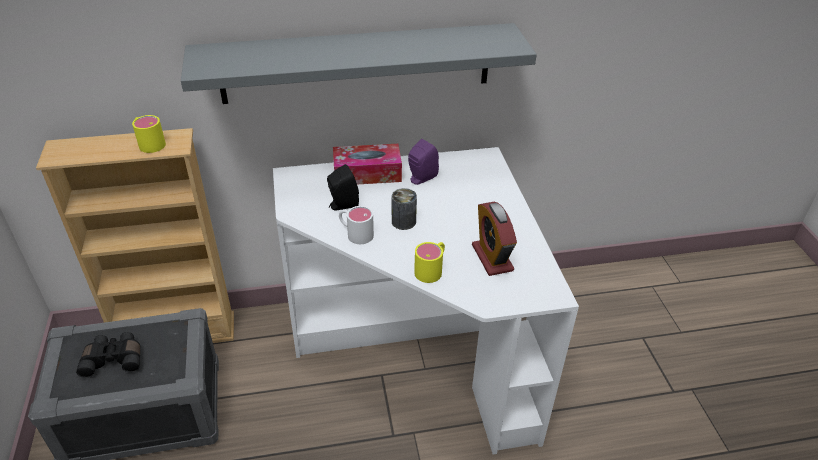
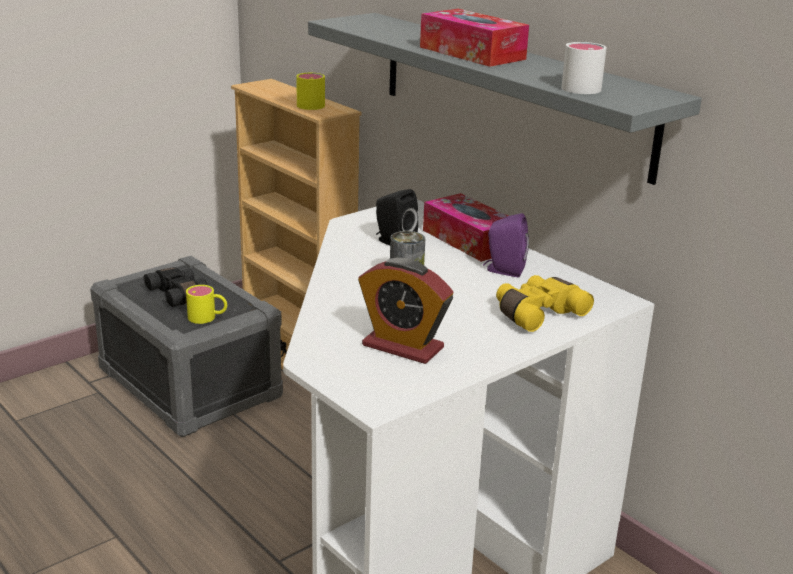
camera: 60 degrees right, 15 degrees down
white mug [339,206,374,244] -> white mug moved to [561,42,607,94]
yellow mug [414,242,445,283] -> yellow mug moved to [186,285,227,324]
alarm clock [472,202,517,276] -> alarm clock turned 105 degrees counterclockwise [358,258,453,364]
none -> tissue box [420,9,529,67]
none -> yellow binoculars [496,275,594,332]

